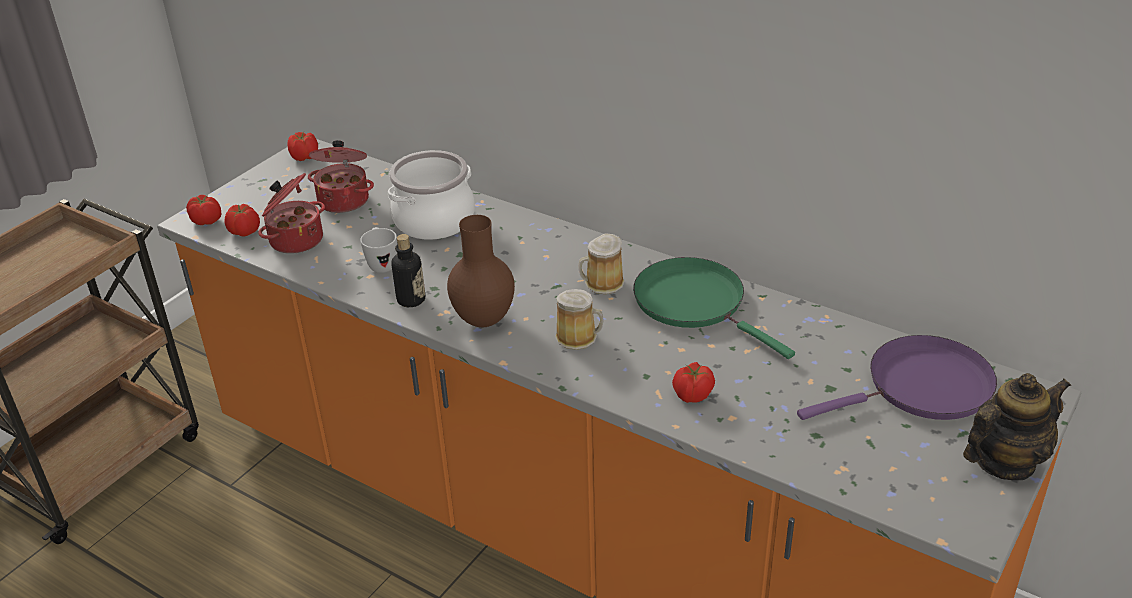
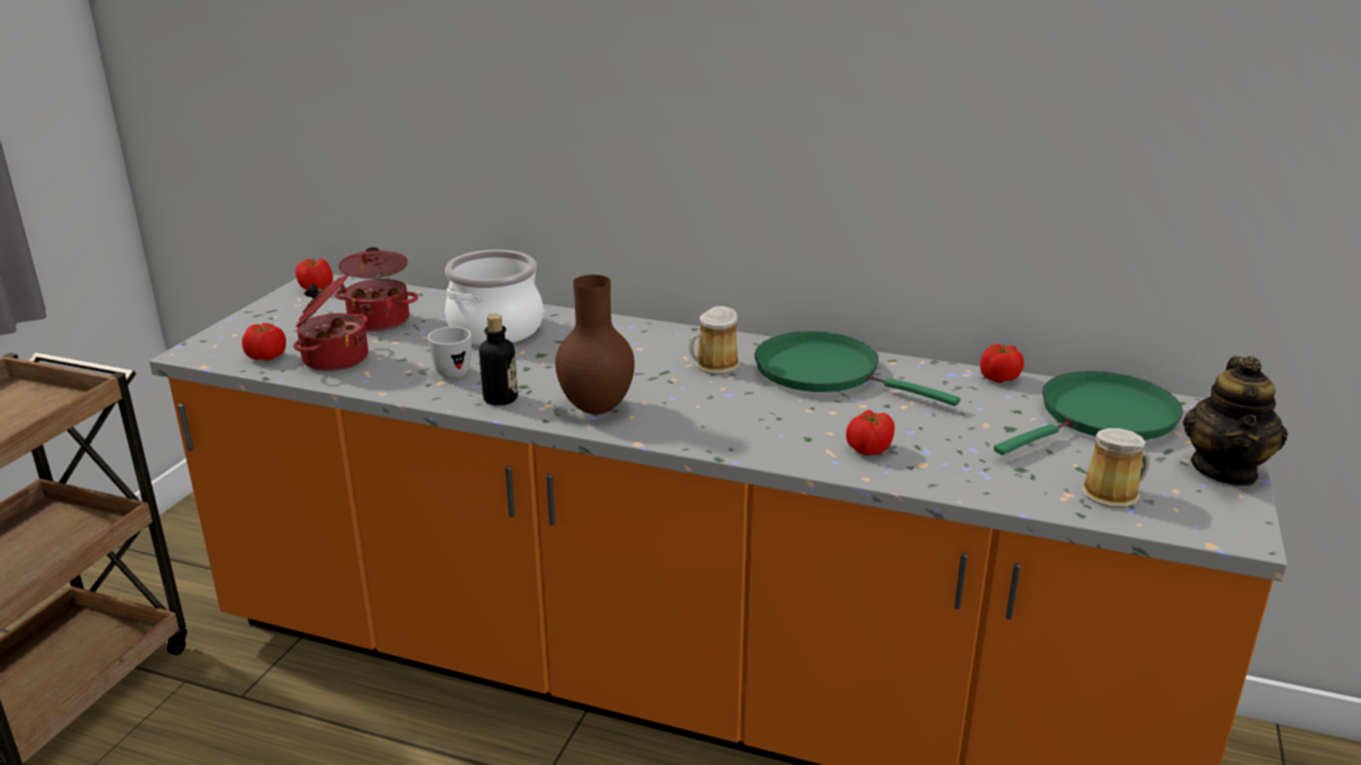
camera: 15 degrees left, 10 degrees down
tomato [186,195,221,225] -> tomato moved to [980,344,1024,383]
mug [555,289,603,350] -> mug moved to [1081,428,1150,508]
purple frying pan [797,335,997,420] -> green frying pan [994,371,1183,455]
teapot [963,373,1071,480] -> teapot turned 150 degrees clockwise [1183,356,1288,486]

